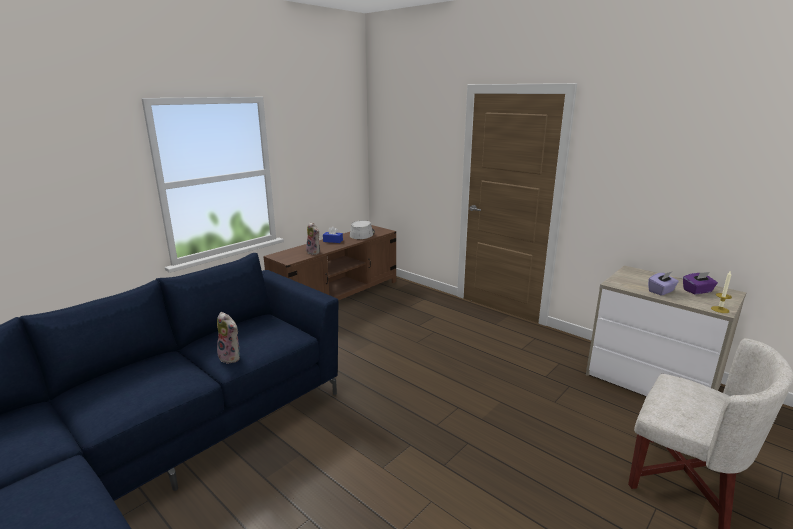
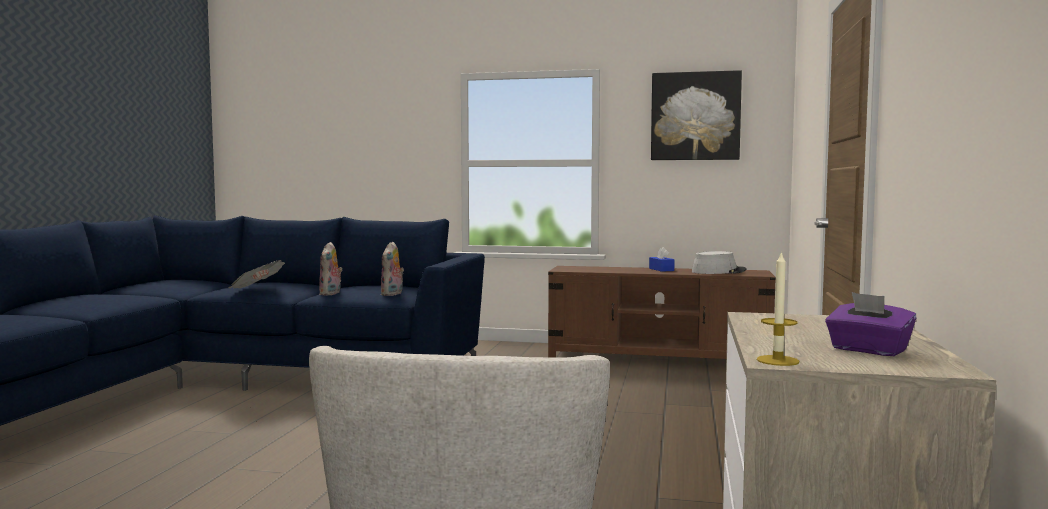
camera: 60 degrees right, 15 degrees down
plush toy [306,222,320,255] -> plush toy moved to [381,242,404,296]
purple tissue box [648,272,679,296] -> none
none -> newspaper [229,260,285,289]
none -> picture [651,70,742,160]

